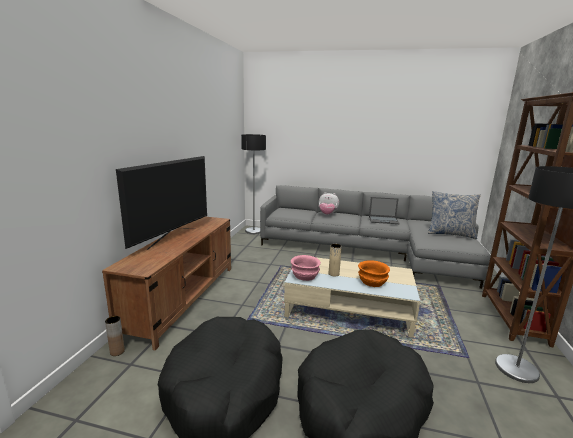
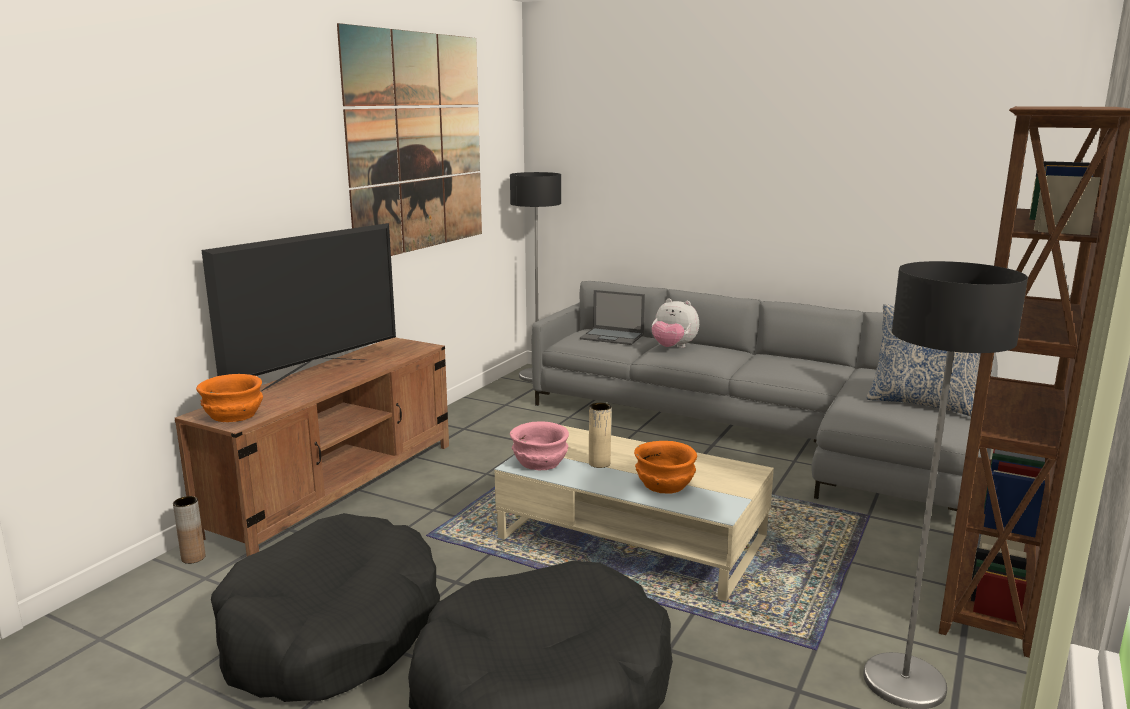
camera: 15 degrees right, 0 degrees up
laptop [369,197,400,224] -> laptop moved to [580,290,645,345]
none -> orange bowl [196,374,263,422]
none -> picture [337,23,482,256]

